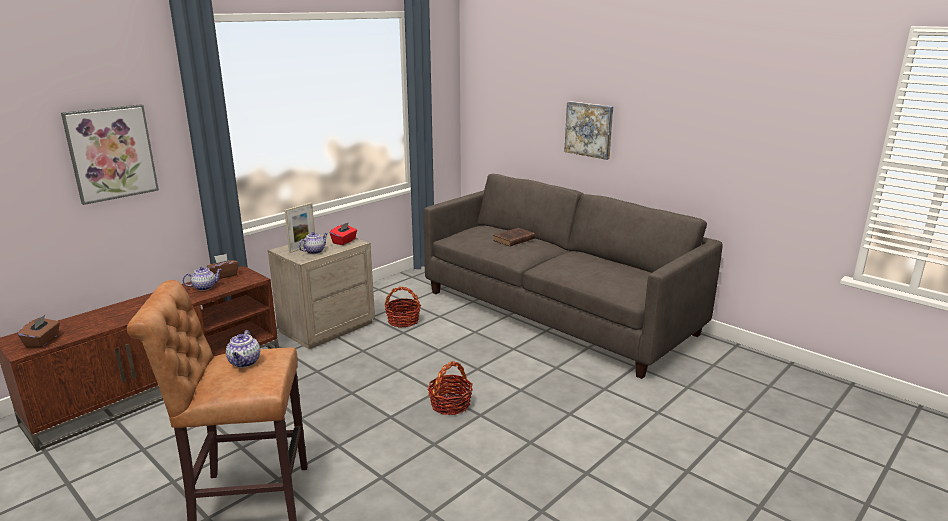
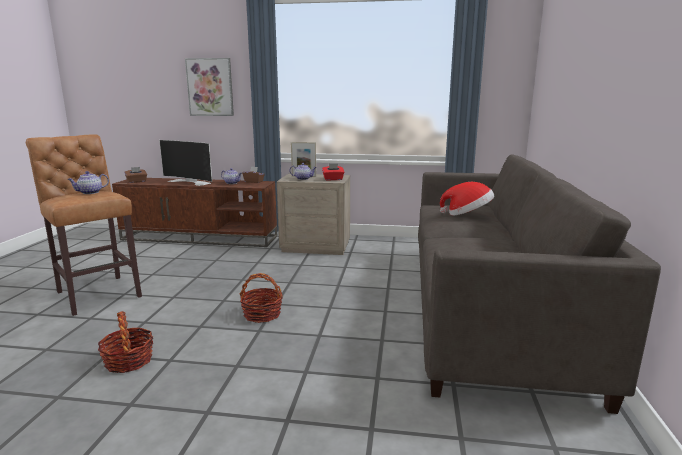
camera: 55 degrees right, 5 degrees down
basket [385,287,421,327] -> basket moved to [98,311,153,373]
brown book [493,228,535,247] -> hat [440,182,494,215]
picture [564,101,613,160] -> none
none -> television [159,140,212,186]

